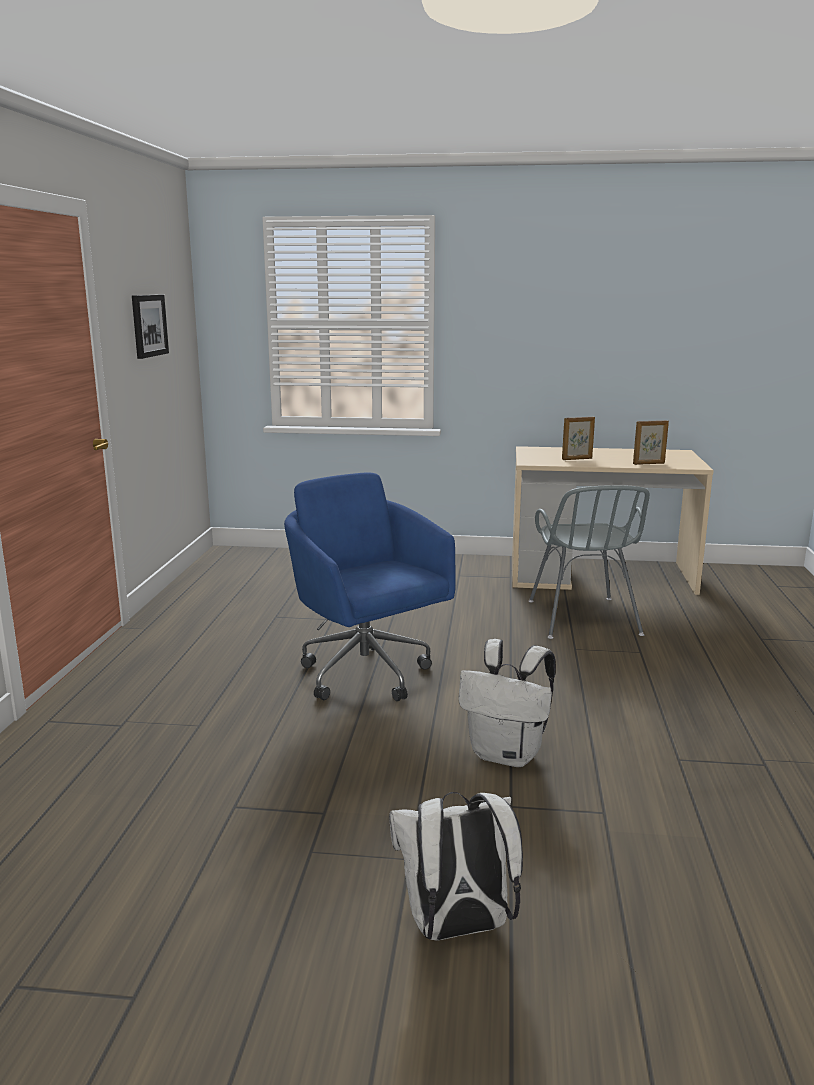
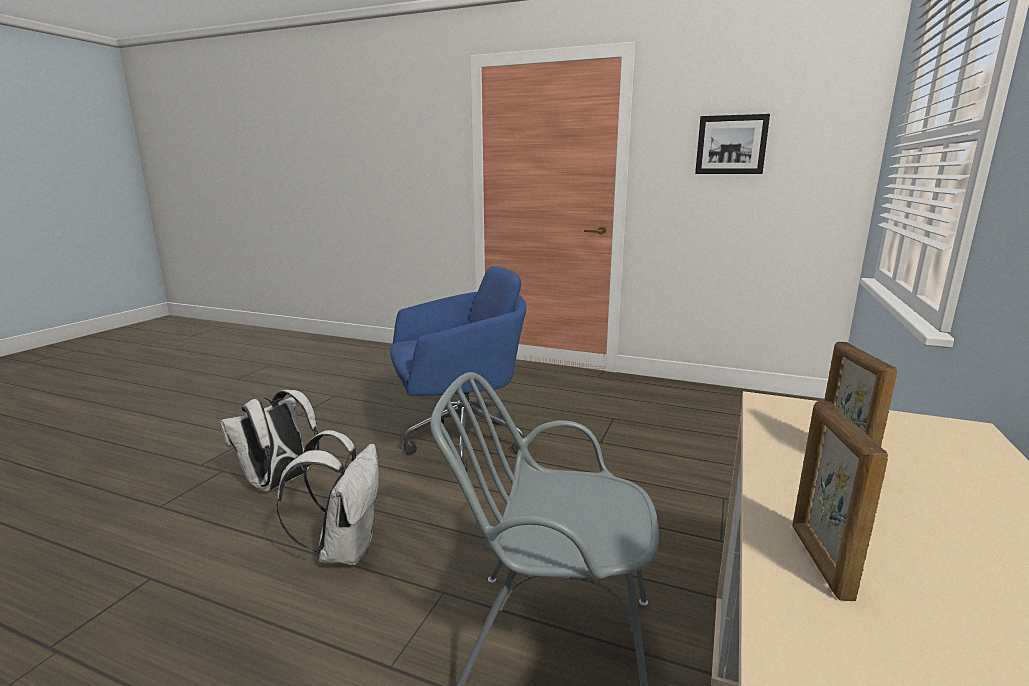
camera: 105 degrees right, 0 degrees up
white backpack [389,792,523,940] -> white backpack moved to [276,430,379,565]

